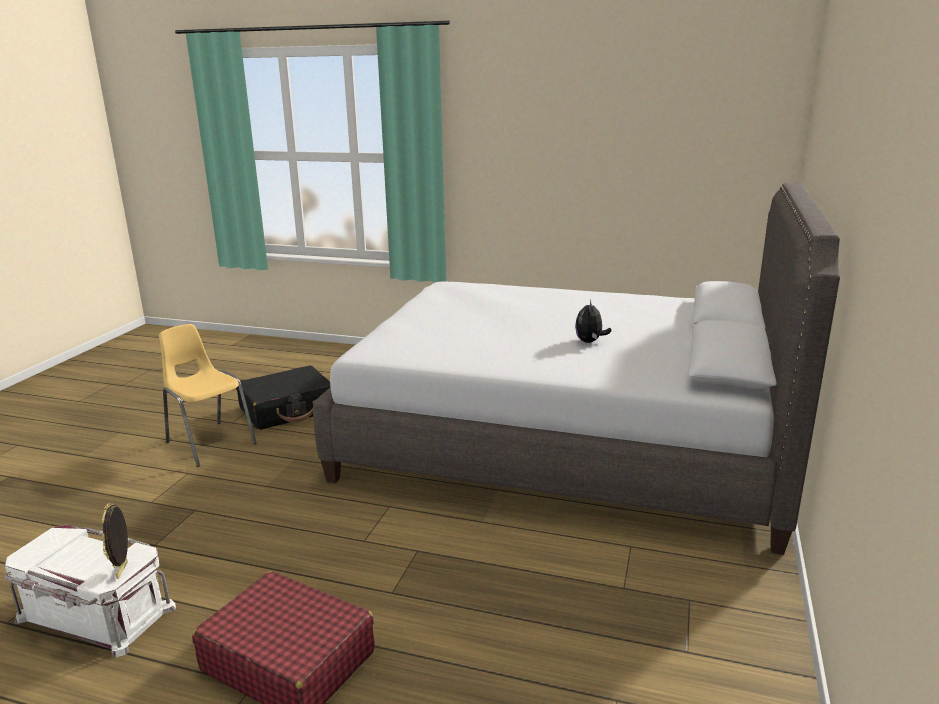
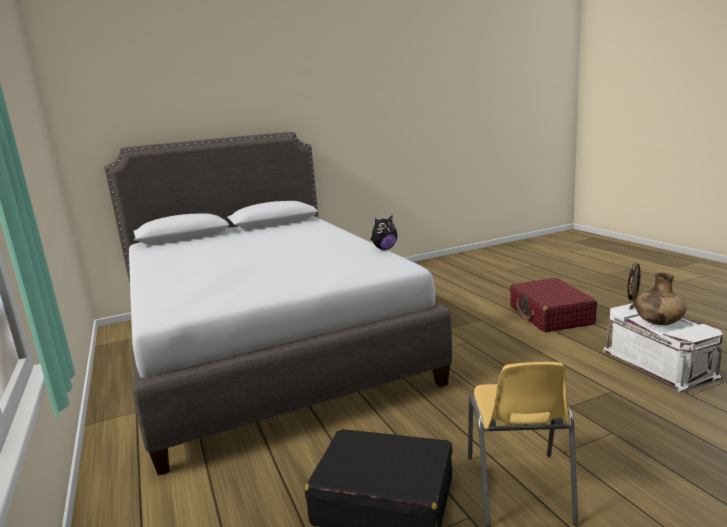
camera: 130 degrees left, 5 degrees down
plush toy [575,300,612,343] -> plush toy moved to [371,216,398,250]
none -> brown vase [635,273,687,325]

